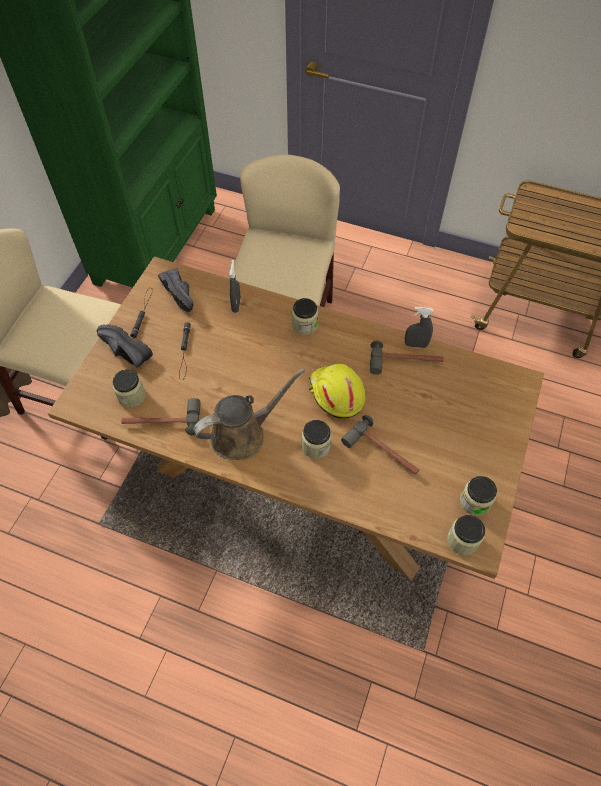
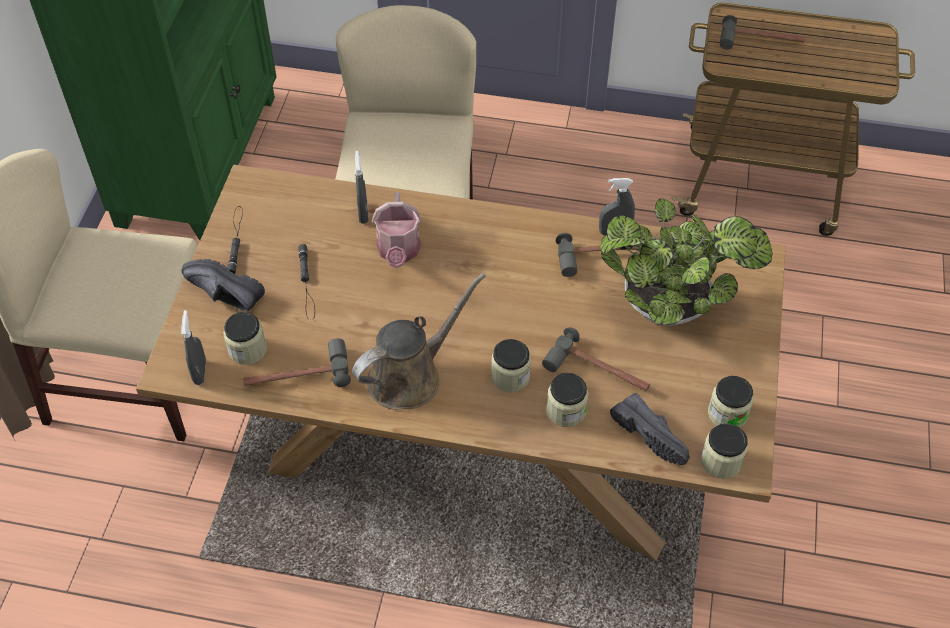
camera: 10 degrees left, 5 degrees down
black shoe [158,268,194,312] -> black shoe moved to [610,393,690,465]
jar [292,298,318,335] -> jar moved to [546,373,588,427]
yellow hard hat [309,364,365,419] -> none
none -> grey spray bottle [181,310,206,385]
none -> watering can [372,192,422,268]
none -> potted plant [600,198,772,326]
none -> hammer [720,15,805,49]

